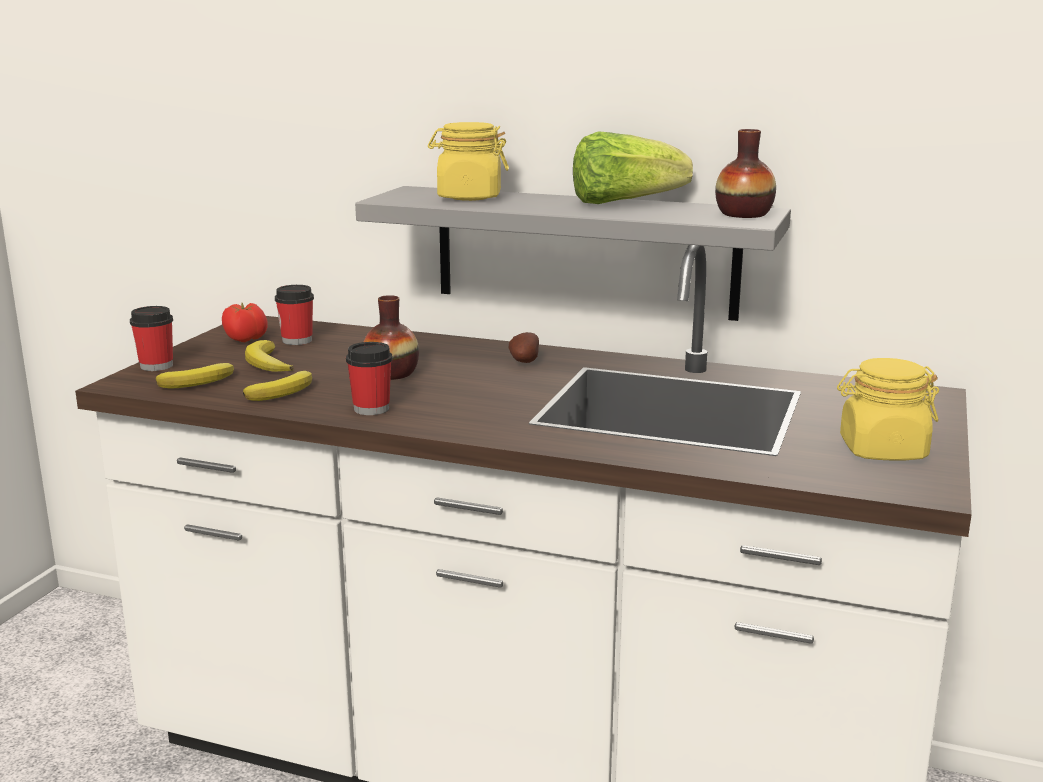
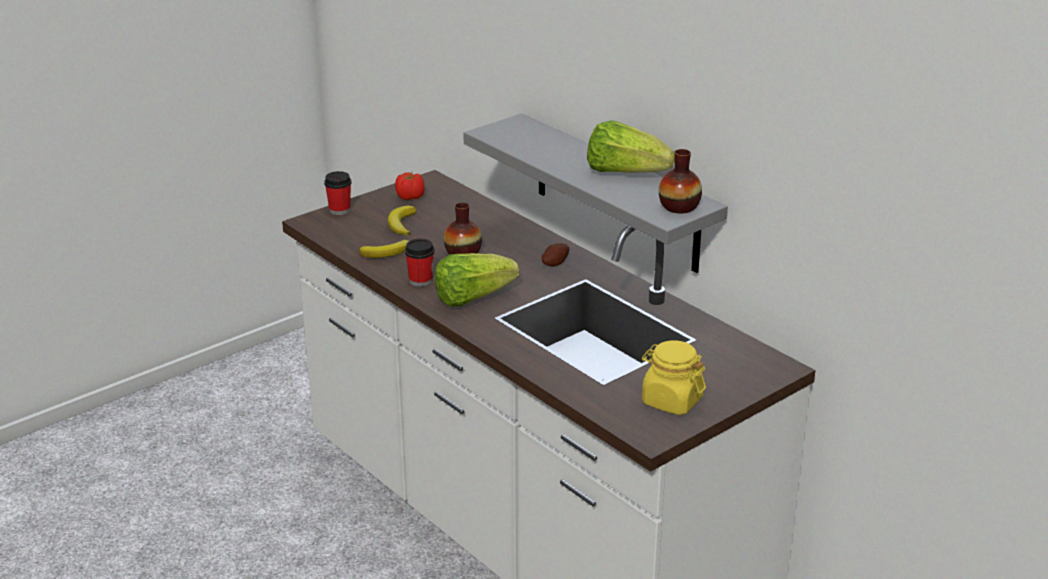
camera: 30 degrees right, 10 degrees up
banana [156,363,234,389] -> none
cup [275,285,314,345] -> none
yellow jar [428,122,509,201] -> none
none -> lettuce [435,253,519,307]

